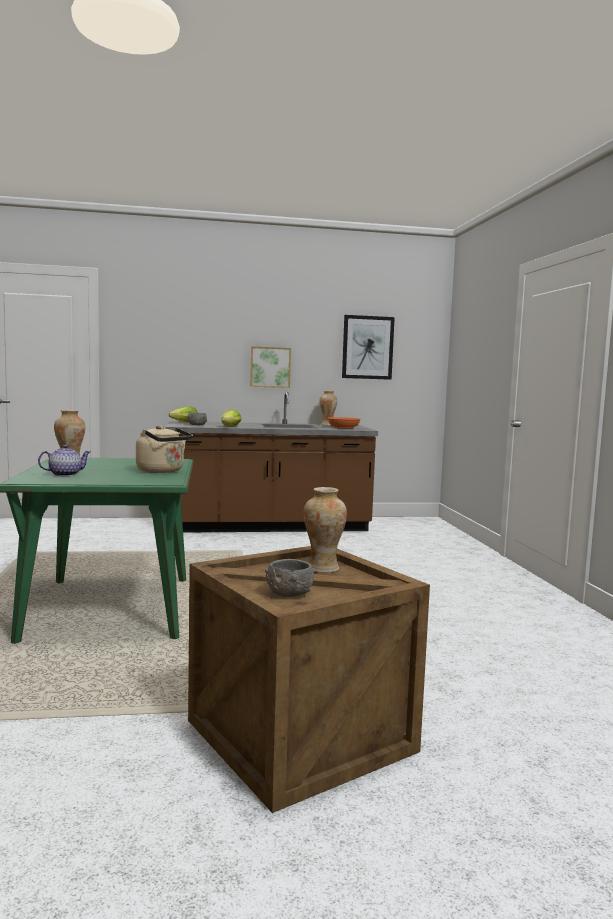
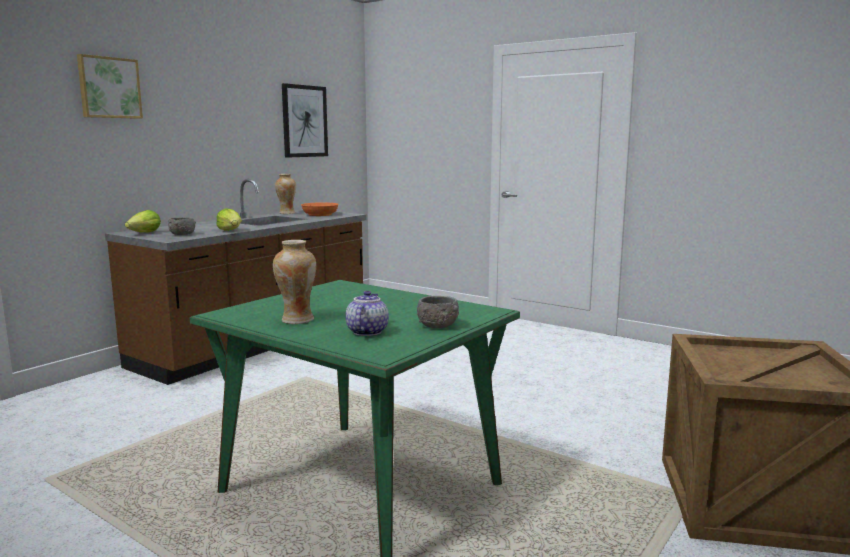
camera: 45 degrees left, 5 degrees up
beige kettle [136,425,193,473] -> none
picture [250,346,291,388] -> picture moved to [77,54,143,119]
grey bowl [265,559,315,597] -> grey bowl moved to [417,296,459,328]
vase [304,487,347,573] -> none

